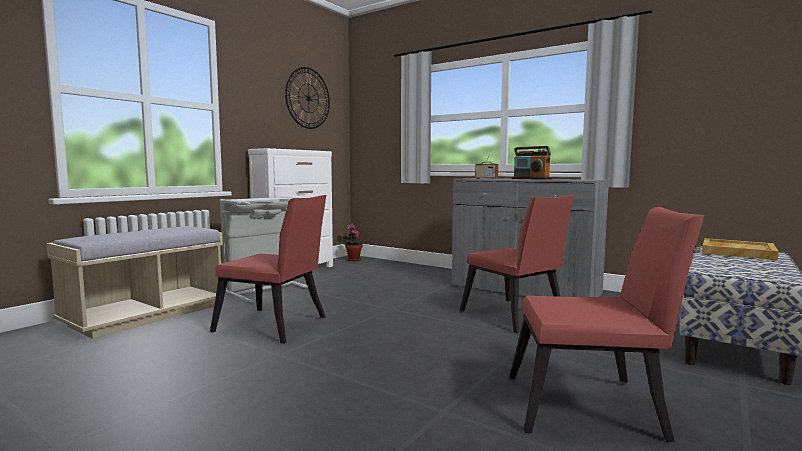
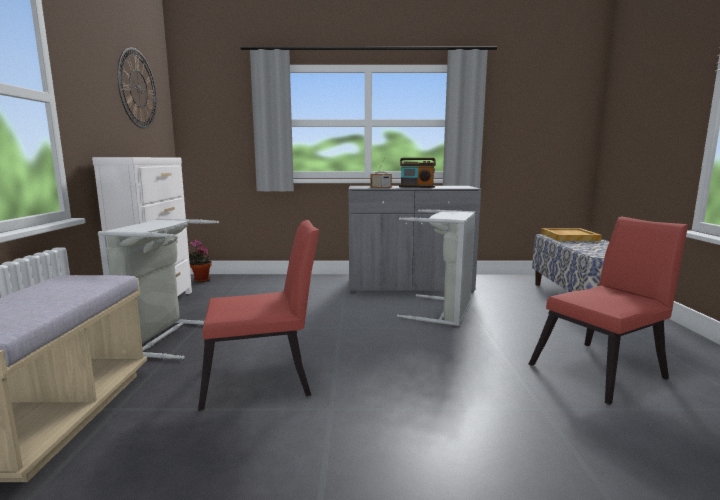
camera: 35 degrees left, 5 degrees up
red chair [460,195,574,333] -> grey laundry basket [397,209,475,326]

